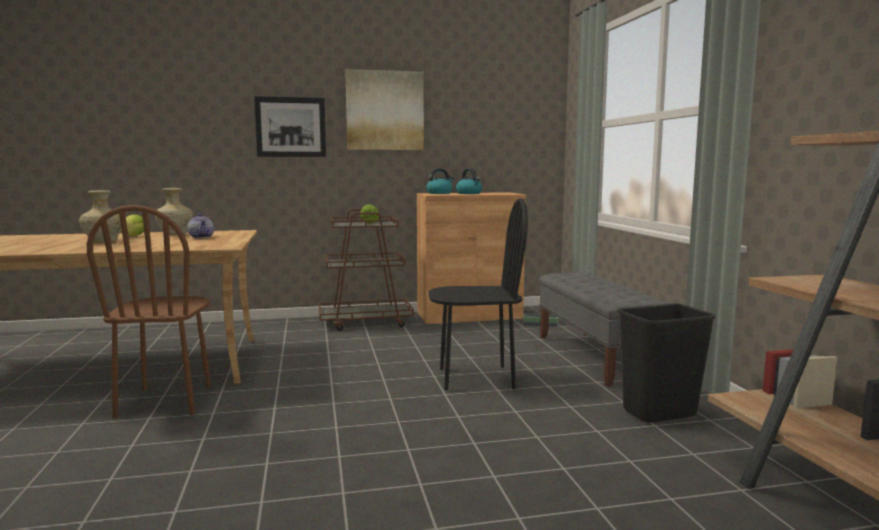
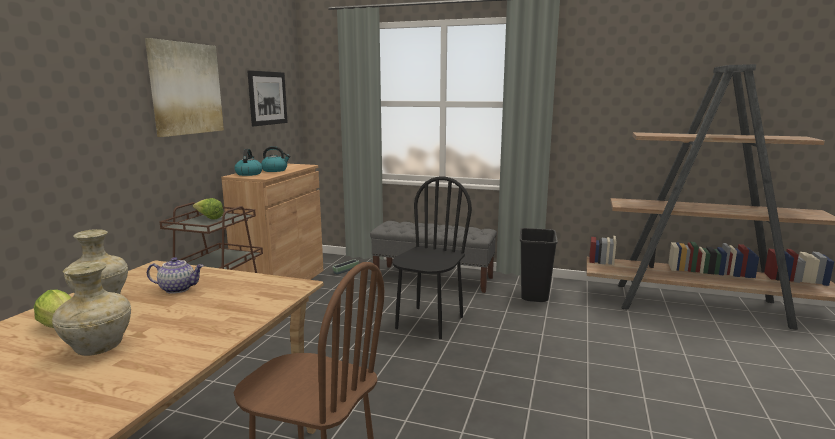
camera: 60 degrees left, 5 degrees up
picture [254,96,326,157] -> picture moved to [247,70,288,126]

